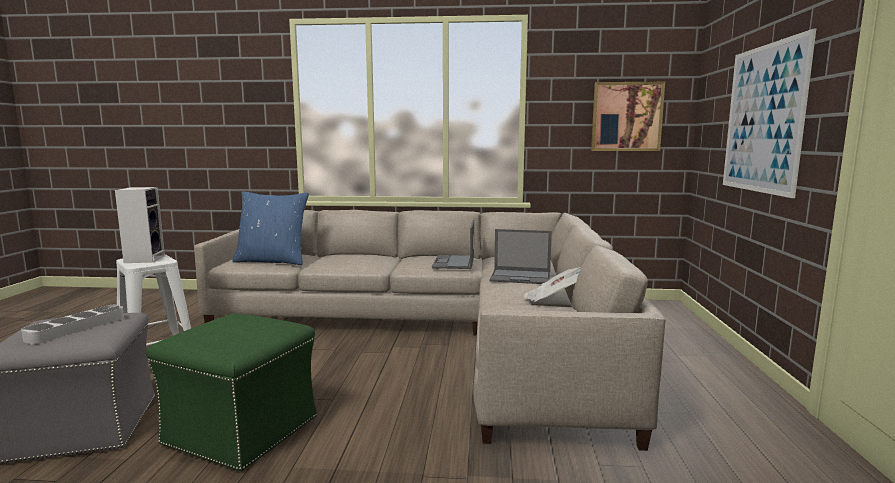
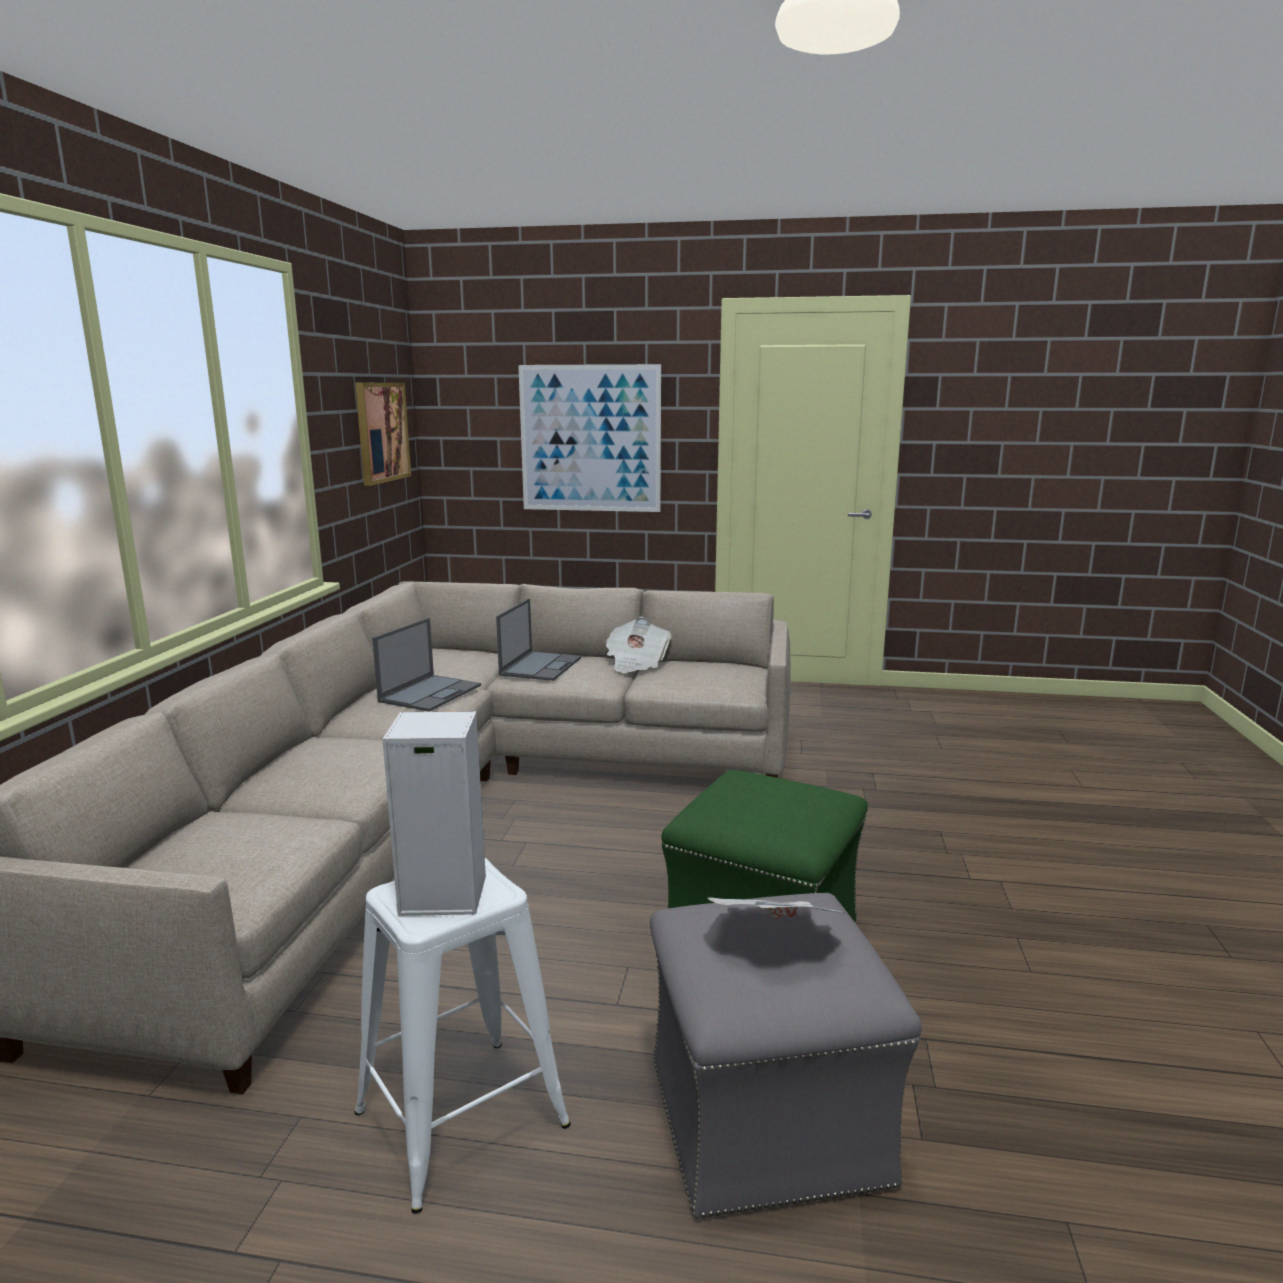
camera: 85 degrees left, 5 degrees up
grey tray [21,305,124,344] -> newspaper [708,898,847,919]
blue pillow [232,192,309,265] -> none
laptop [432,220,474,269] -> laptop turned 75 degrees counterclockwise [372,618,481,712]

